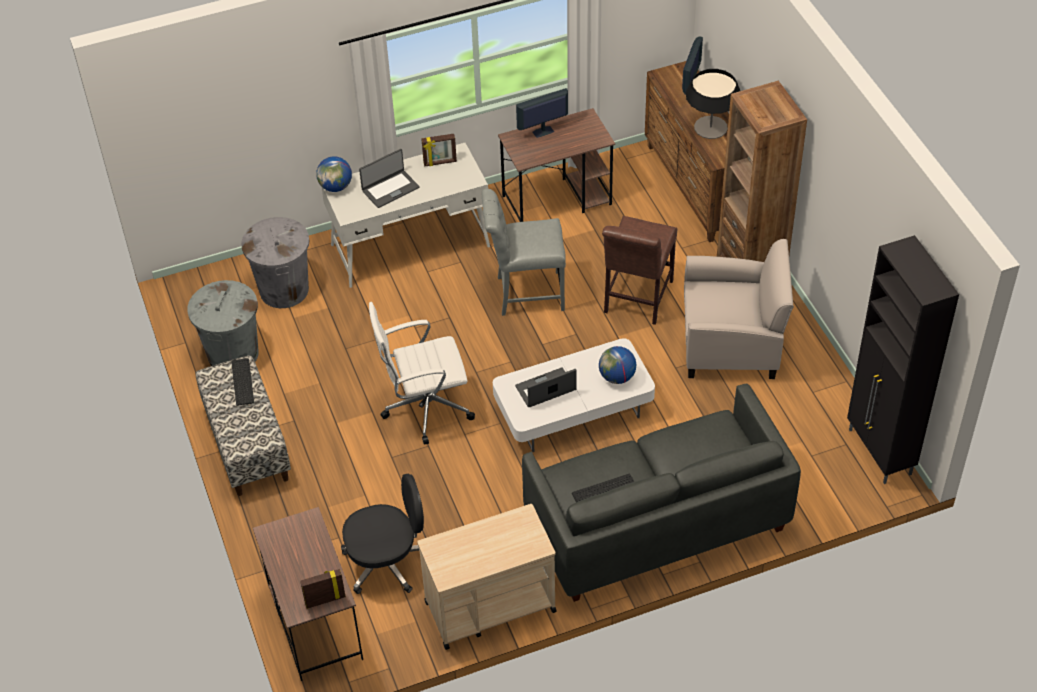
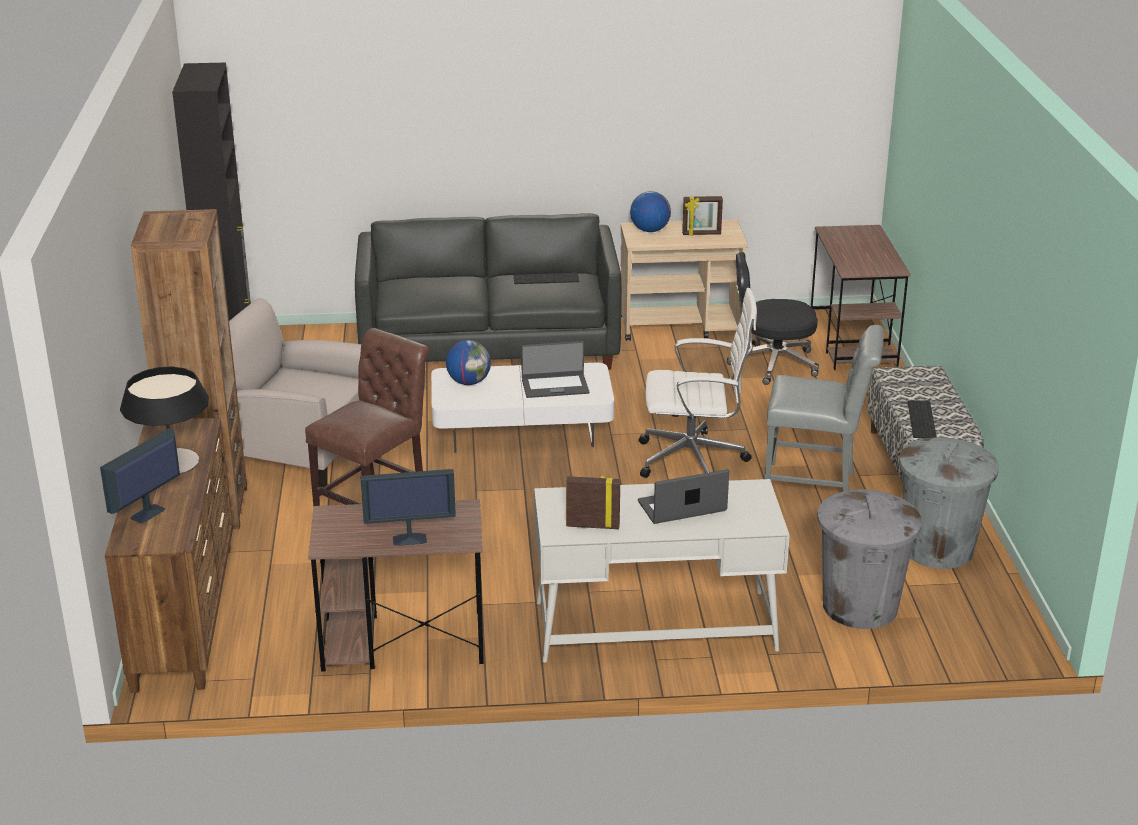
camera: 165 degrees left, 20 degrees down
picture frame [300,569,346,609] -> picture frame moved to [682,196,723,236]
globe [316,156,352,192] -> globe moved to [630,191,671,232]
grey chair [481,189,566,316] -> grey chair moved to [765,325,884,491]

